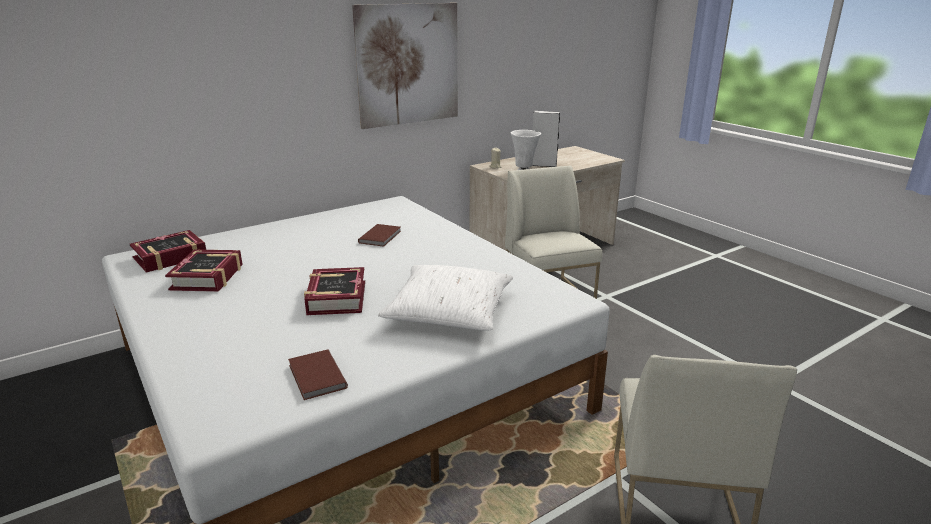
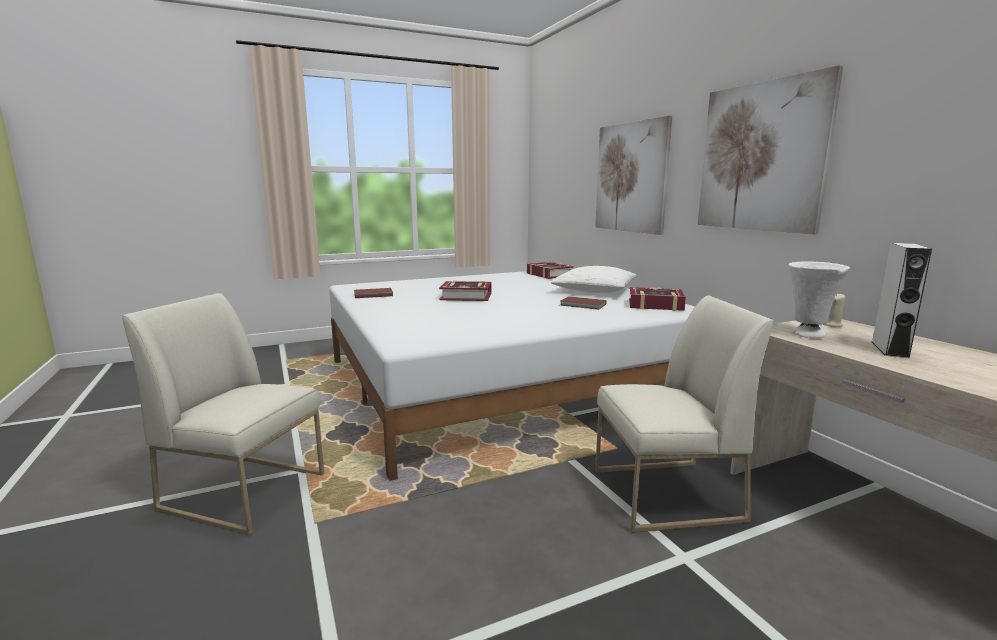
camera: 100 degrees right, 10 degrees down
book [165,249,243,292] -> book moved to [629,287,686,311]
white pillow [378,265,513,331] -> white pillow moved to [550,266,637,293]
none -> picture [595,115,672,235]

